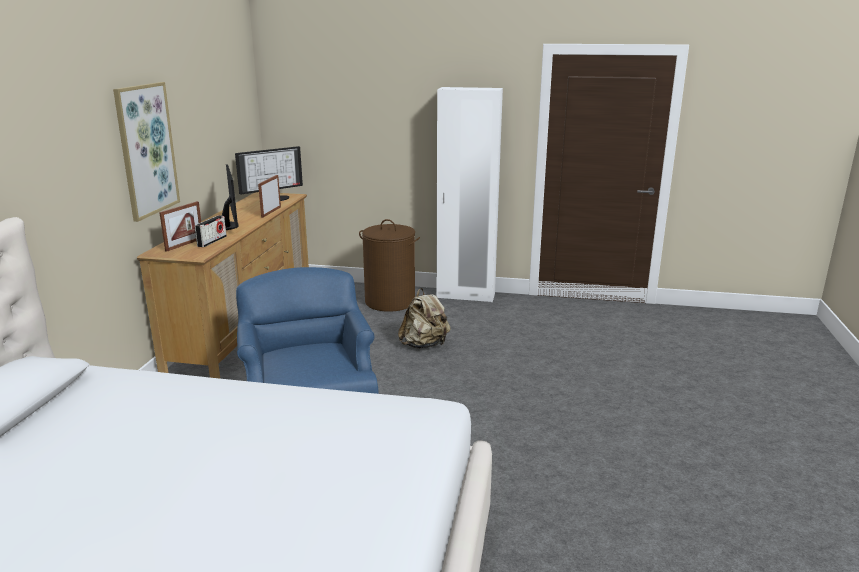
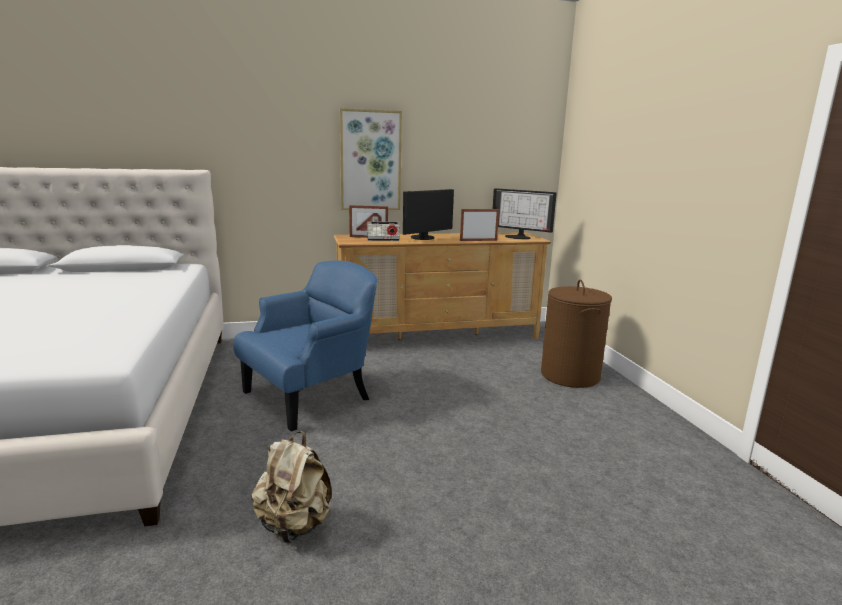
camera: 65 degrees right, 5 degrees down
beige backpack [398,288,451,349] -> beige backpack moved to [251,431,332,543]
white wardrobe [436,87,503,302] -> none

